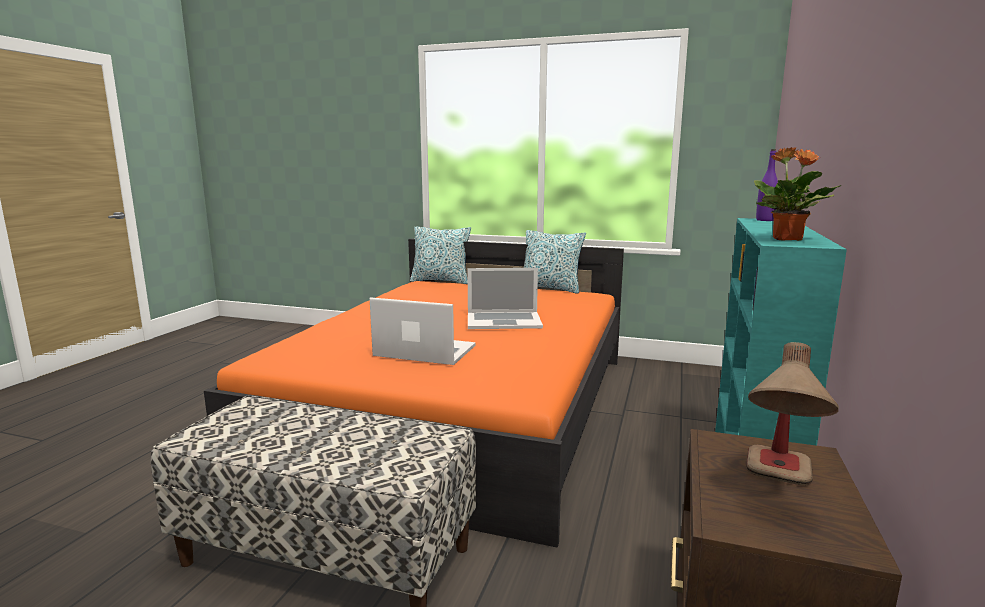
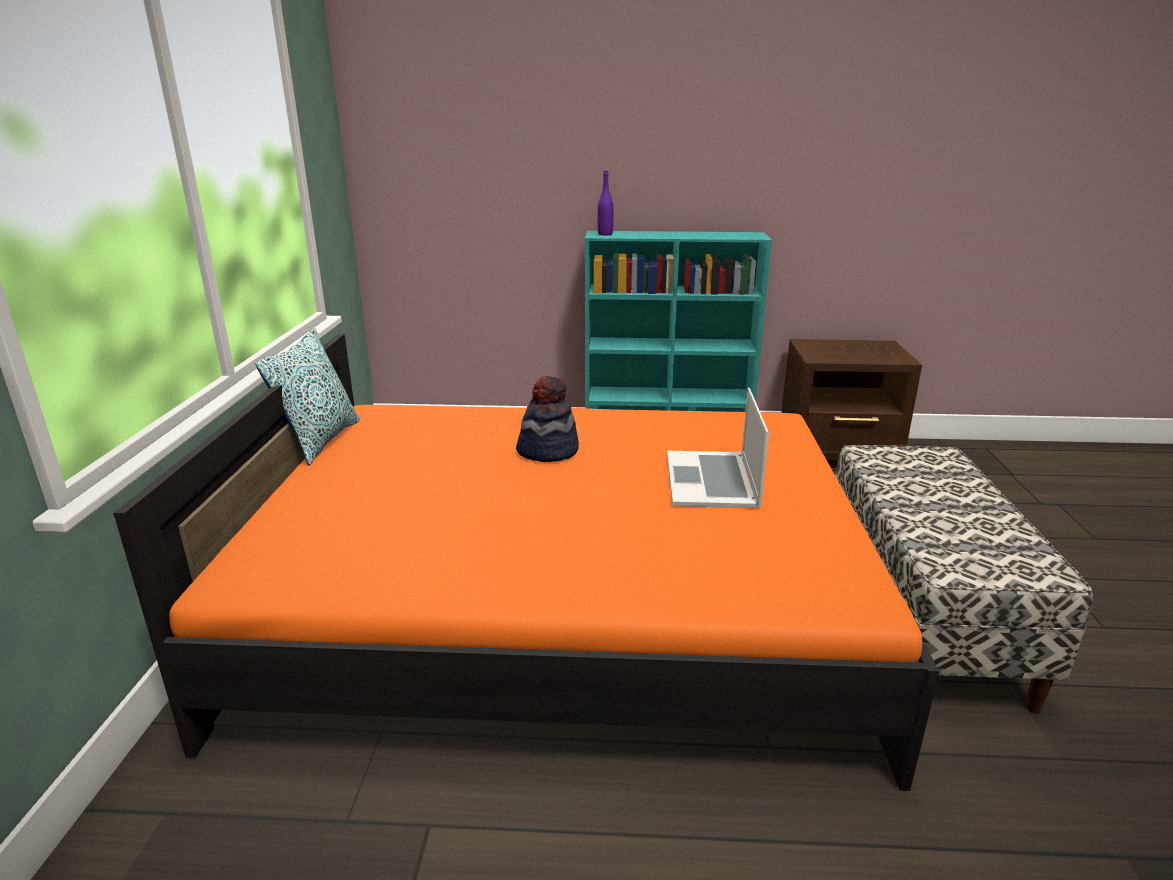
camera: 105 degrees left, 10 degrees up
pillow [410,226,471,284] -> none
laptop [467,268,543,329] -> hat [516,375,579,462]
table lamp [746,342,839,485] -> none
potted plant [754,147,841,241] -> none

